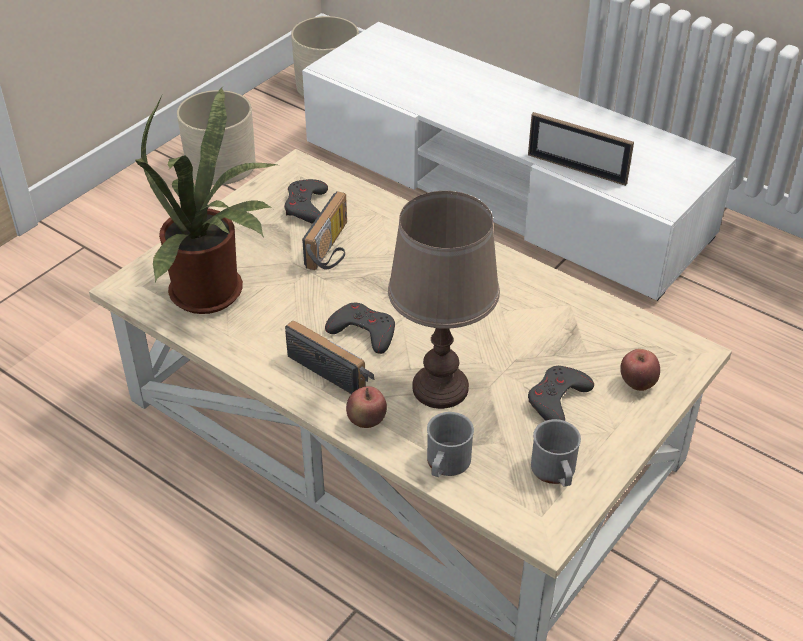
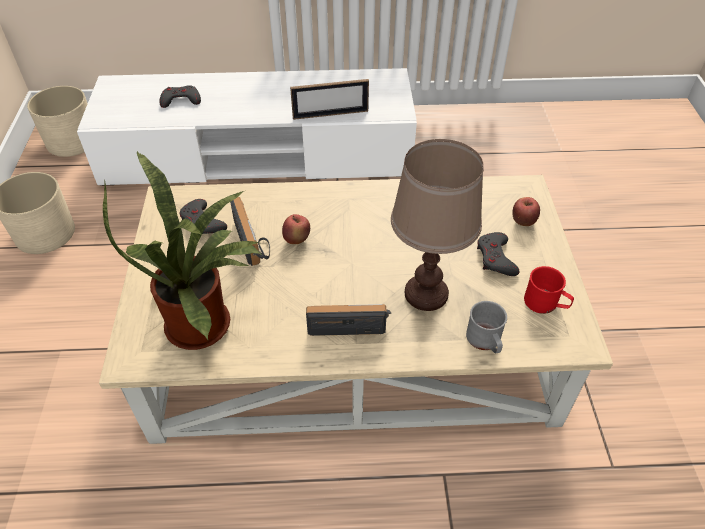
camera: 40 degrees left, 5 degrees up
grey game controller [325,303,395,354] -> grey game controller moved to [159,85,201,108]
apple [346,386,387,428] -> apple moved to [282,214,310,244]
grey mug [531,419,581,487] -> red mug [524,266,574,314]

